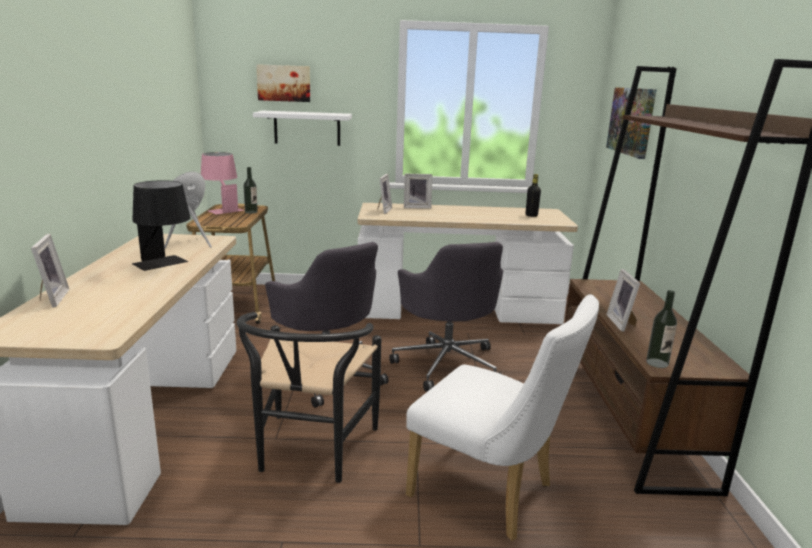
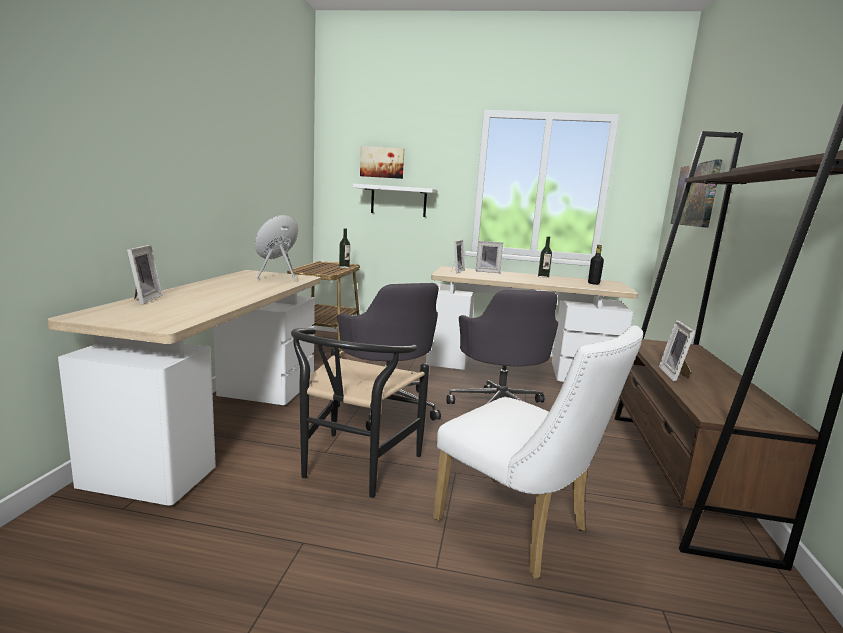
camera: 10 degrees right, 5 degrees down
black table lamp [132,180,190,271] -> none
pink table lamp [201,152,244,215] -> none
bottle [646,290,677,368] -> bottle moved to [538,236,552,278]

